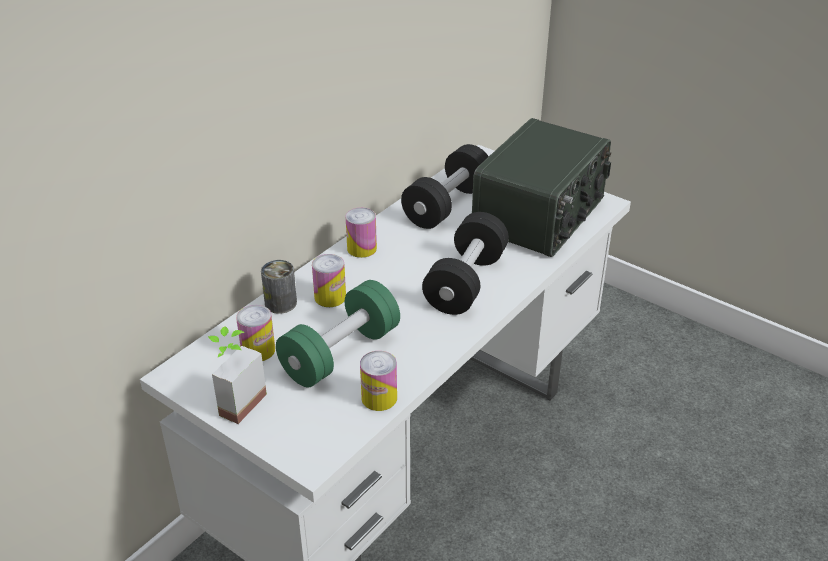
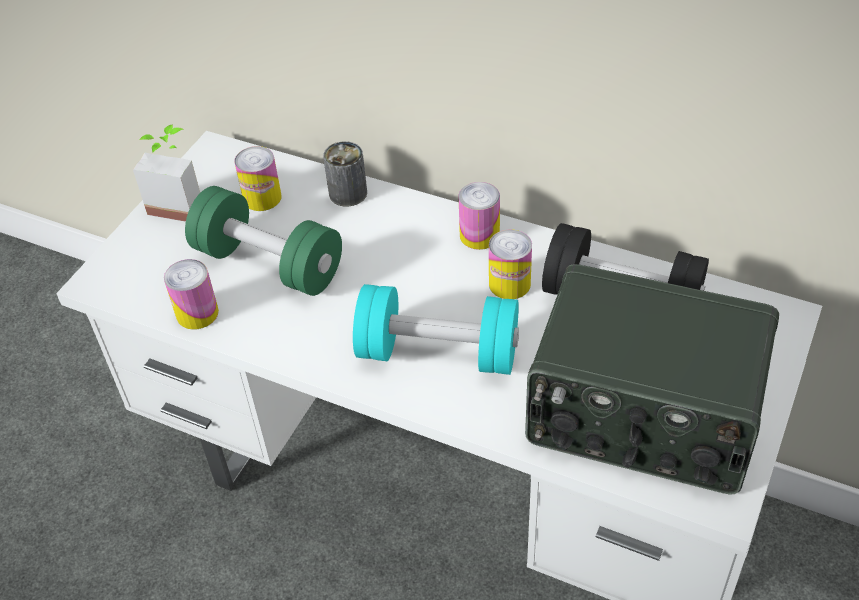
camera: 80 degrees right, 10 degrees up
can [312,254,346,307] -> can moved to [489,230,532,299]
black dumbbell [422,212,509,315] -> turquoise dumbbell [353,284,519,375]

